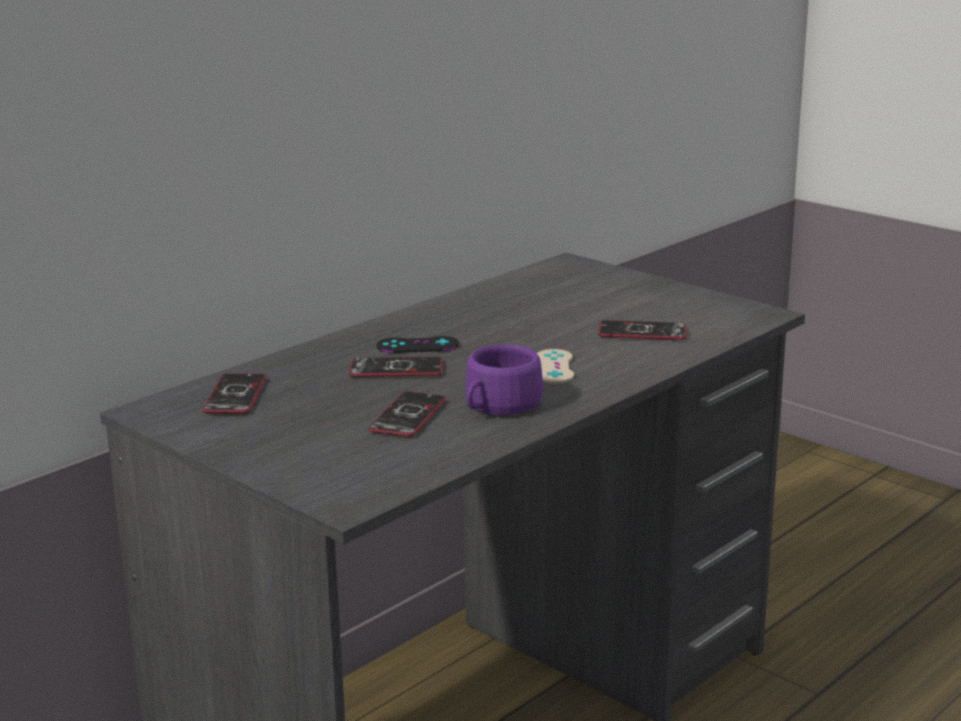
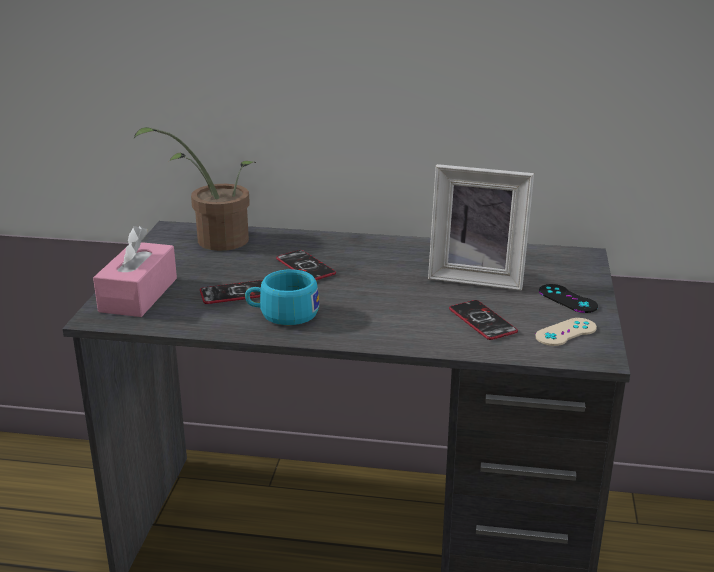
camera: 55 degrees right, 5 degrees up
phone [202,373,266,414] -> potted plant [134,127,256,251]
black game controller [376,336,459,353] -> black game controller moved to [539,284,598,313]
purple cup [465,344,543,415] -> turquoise cup [245,269,319,325]
beige game controller [537,349,574,384] -> beige game controller moved to [535,318,597,346]
none -> pink tissue box [93,226,177,317]
none -> picture frame [428,164,534,291]

